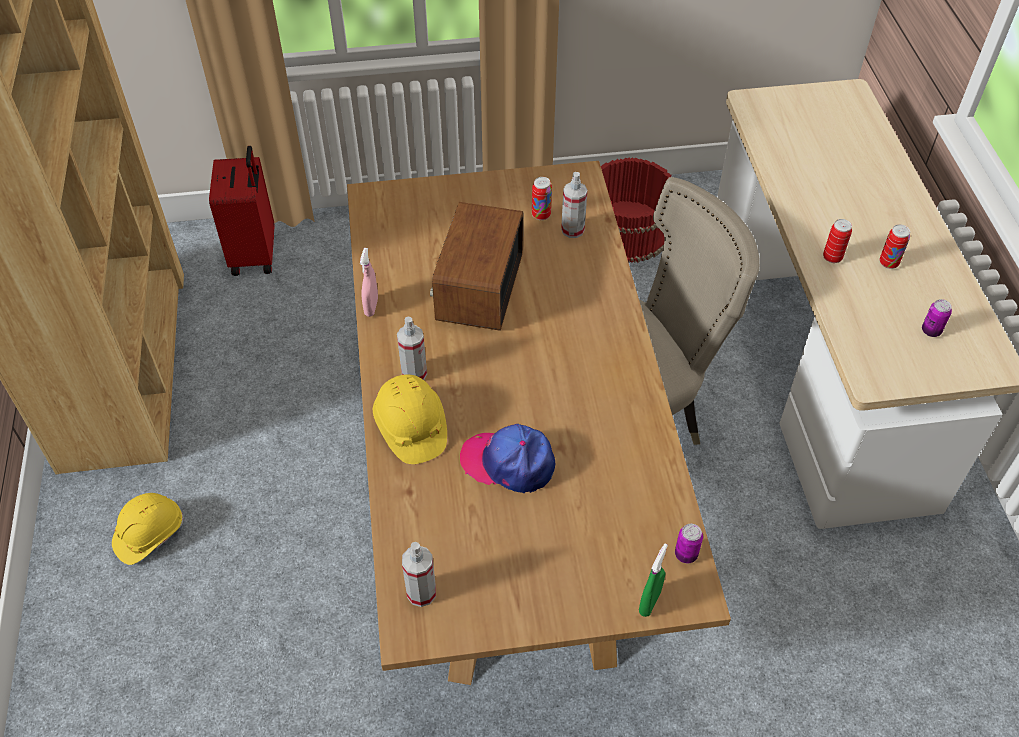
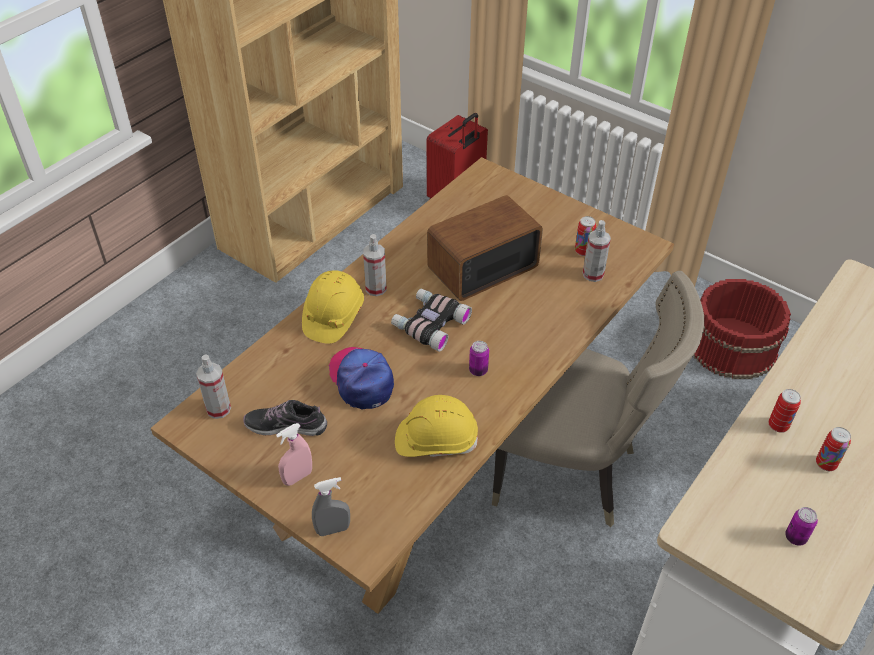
camera: 45 degrees right, 5 degrees down
yellow hard hat [112,493,183,565] -> yellow hard hat moved to [395,395,478,457]
pink spray bottle [360,248,378,317] -> pink spray bottle moved to [276,423,312,486]
green spray bottle [639,543,668,617] -> grey spray bottle [312,477,350,536]
can [675,524,703,563] -> can moved to [469,341,489,376]
none -> shoe [243,400,327,436]
none -> binoculars [391,289,472,352]

